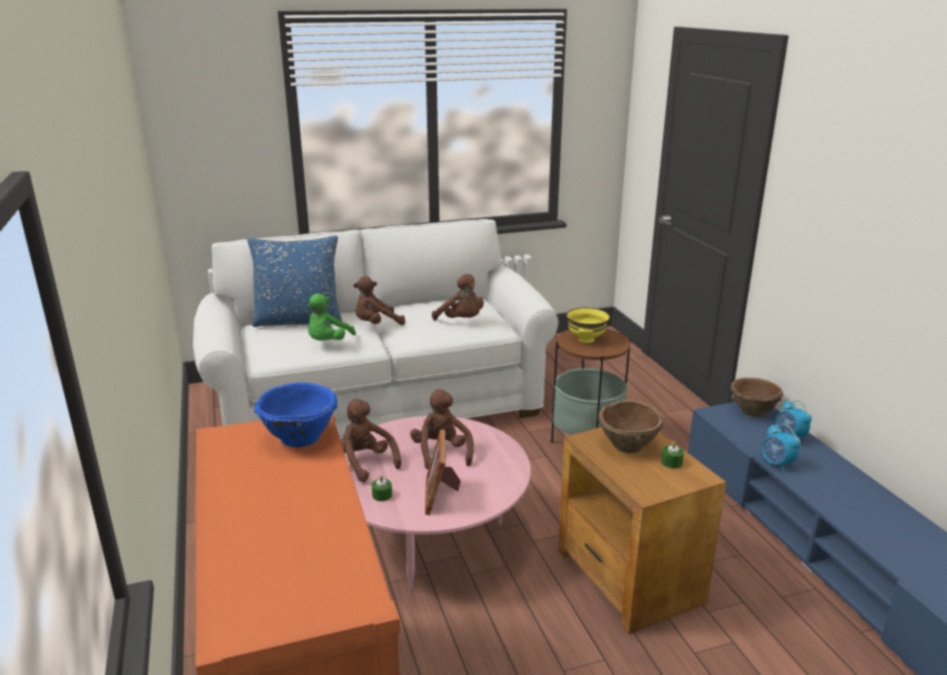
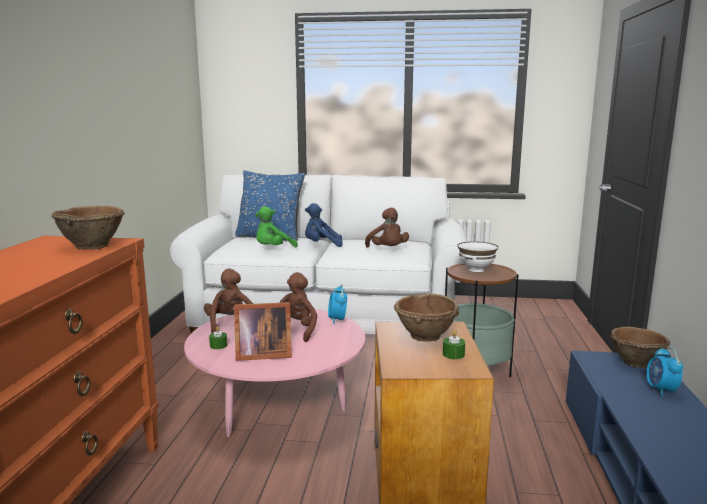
camera: 25 degrees right, 10 degrees down
blue bowl [254,382,337,448] -> brown bowl [51,206,125,250]
brown plush toy [353,276,405,325] -> blue plush toy [305,203,343,247]
picture frame [425,429,461,515] -> picture frame turned 120 degrees counterclockwise [234,302,292,361]
yellow bowl [566,307,610,343] -> white bowl [457,241,498,272]
alarm clock [762,424,801,472] -> alarm clock moved to [328,285,347,324]

